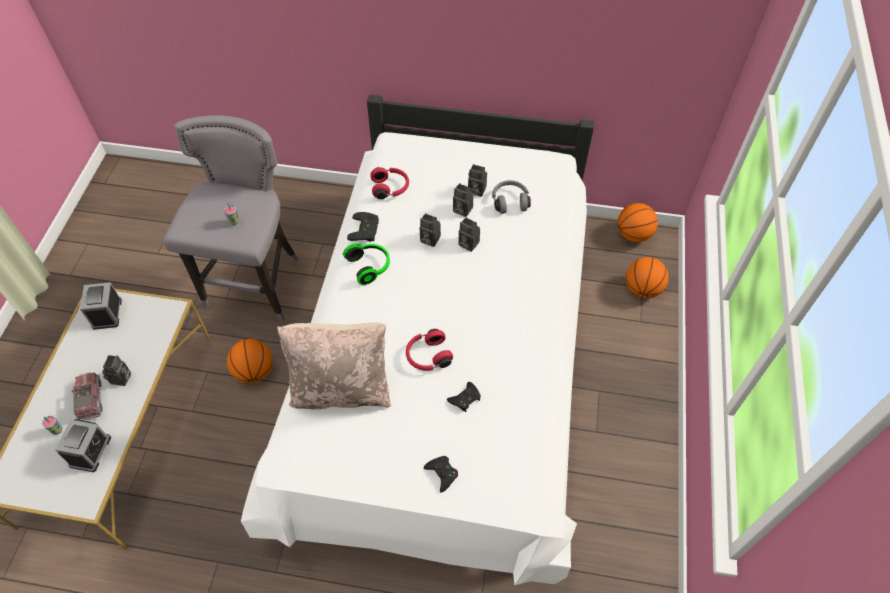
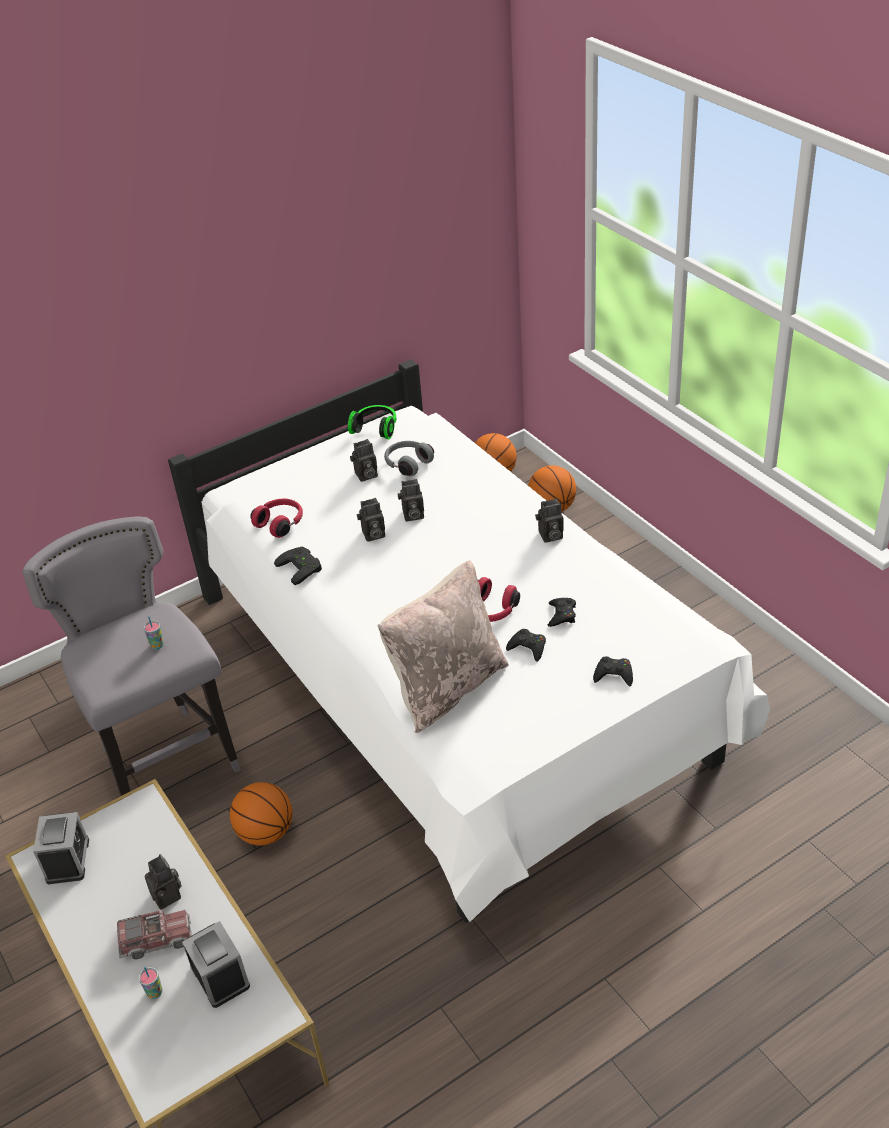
camera: 40 degrees left, 15 degrees down
toy truck [71,372,103,420] -> toy truck turned 135 degrees clockwise [117,909,192,960]
alarm clock [80,282,122,330] -> alarm clock turned 135 degrees counterclockwise [33,812,89,884]
headphones [343,243,390,285] -> headphones moved to [348,405,396,439]
camera [453,183,473,217] -> camera moved to [535,498,564,543]
none -> black game controller [506,629,546,662]

